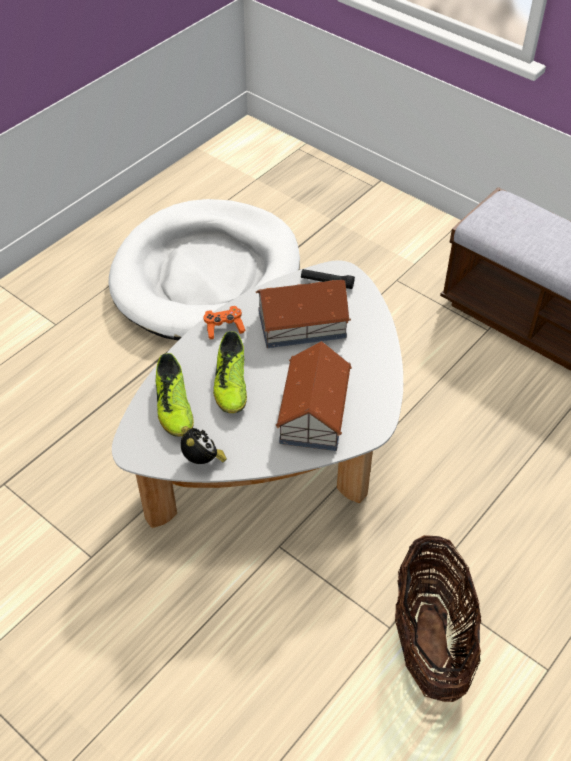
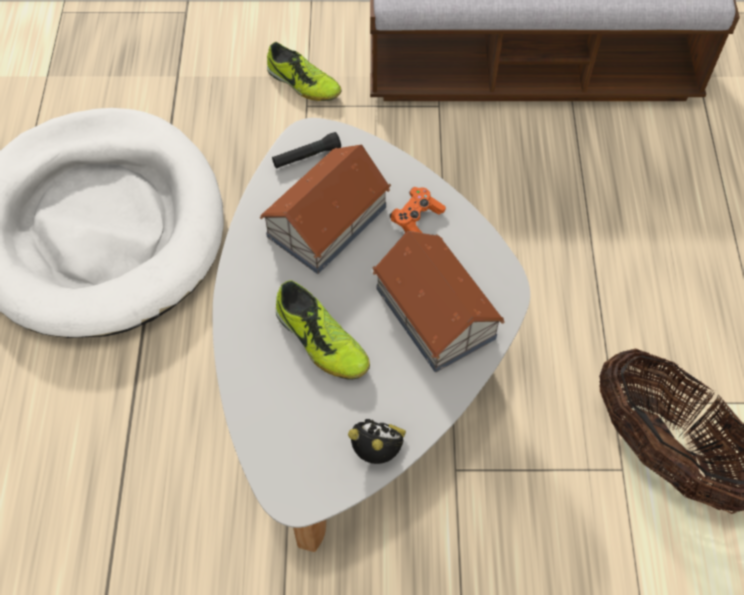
camera: 40 degrees left, 10 degrees up
shoe [156,353,194,437] -> shoe moved to [267,42,341,101]
orange game controller [203,306,246,339] -> orange game controller moved to [390,187,446,233]

